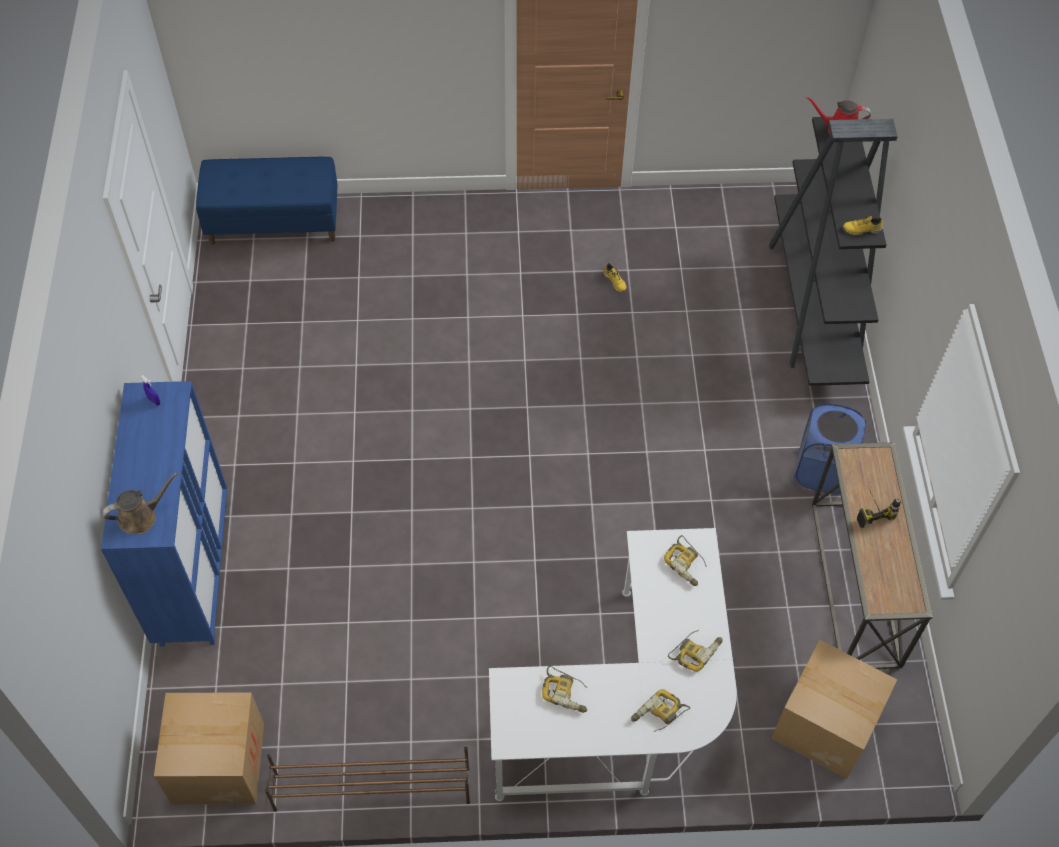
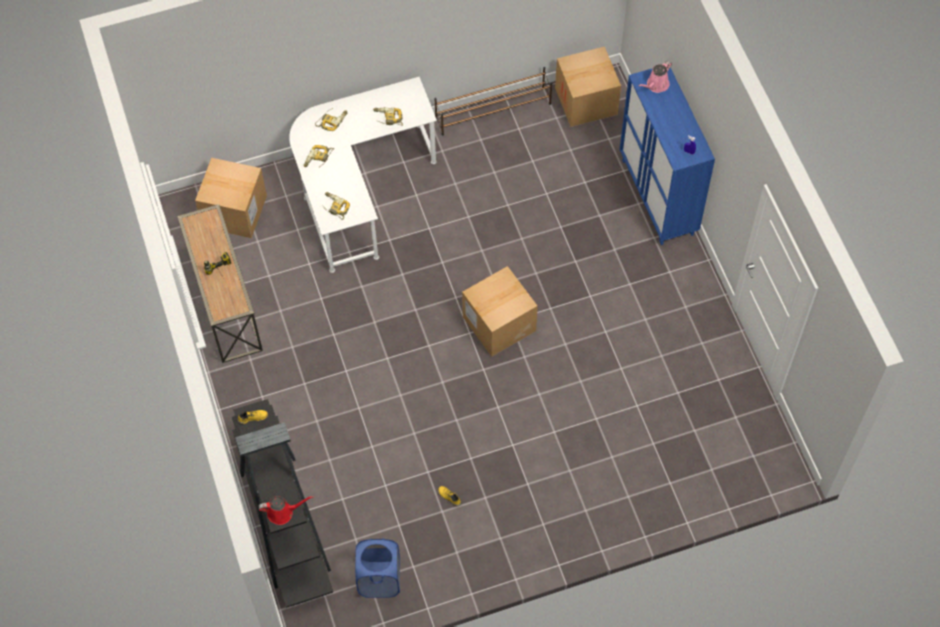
camera: 165 degrees right, 5 degrees up
brown watering can [102,472,178,534] -> pink watering can [638,61,672,93]
blue bench [196,157,338,245] -> none
blue laundry basket [794,403,866,494] -> blue laundry basket moved to [355,538,400,598]
none -> cardboard box [462,266,538,357]

